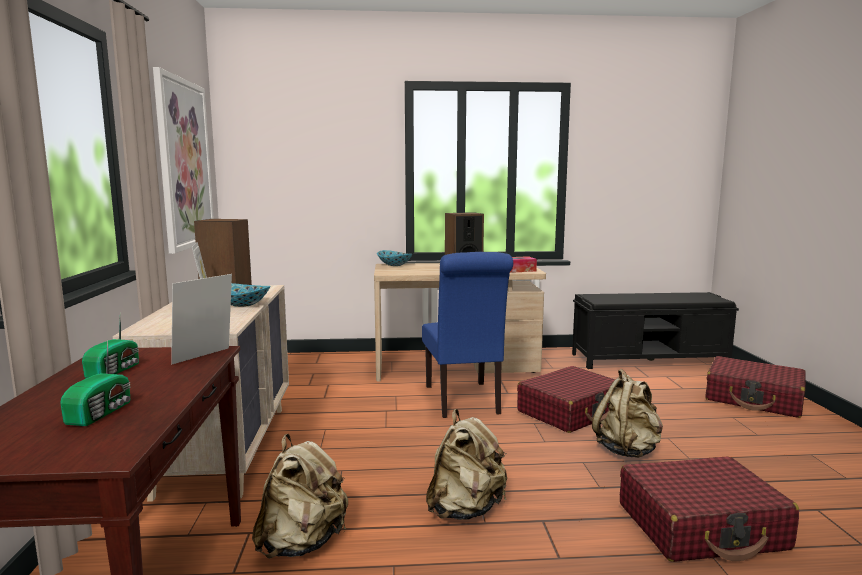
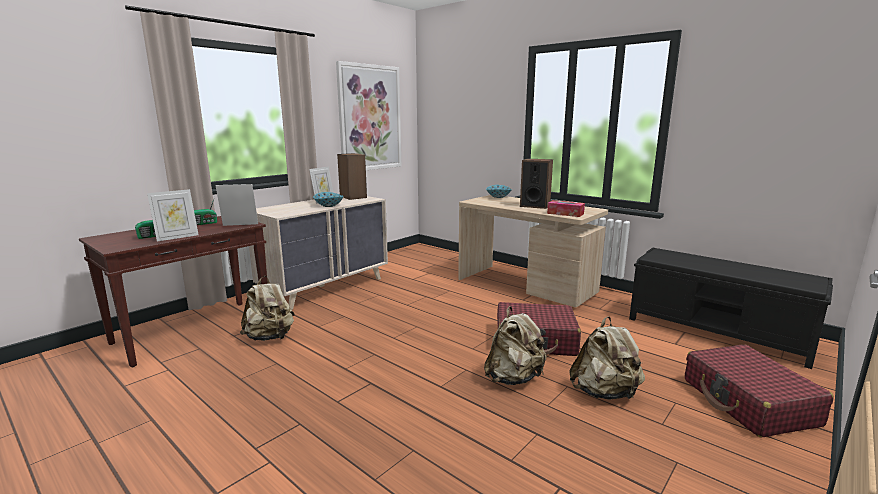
camera: 45 degrees right, 5 degrees up
blue chair [422,252,513,418] -> none
beige backpack [426,409,507,520] -> beige backpack moved to [569,316,645,400]
red suitcase [620,456,799,562] -> none
none -> picture frame [147,189,199,241]

